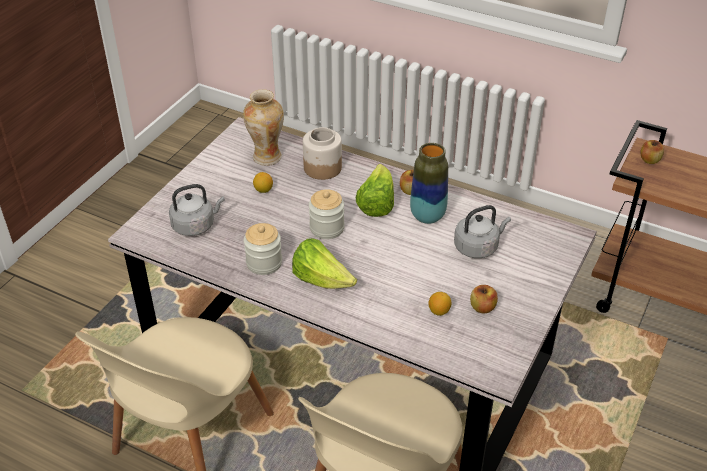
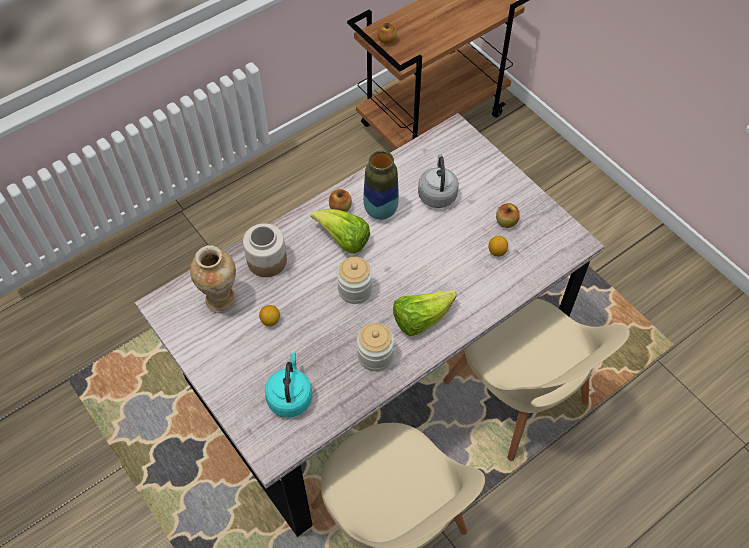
camera: 65 degrees left, 15 degrees up
grey kettle [169,184,225,236] -> turquoise kettle [265,353,313,417]

